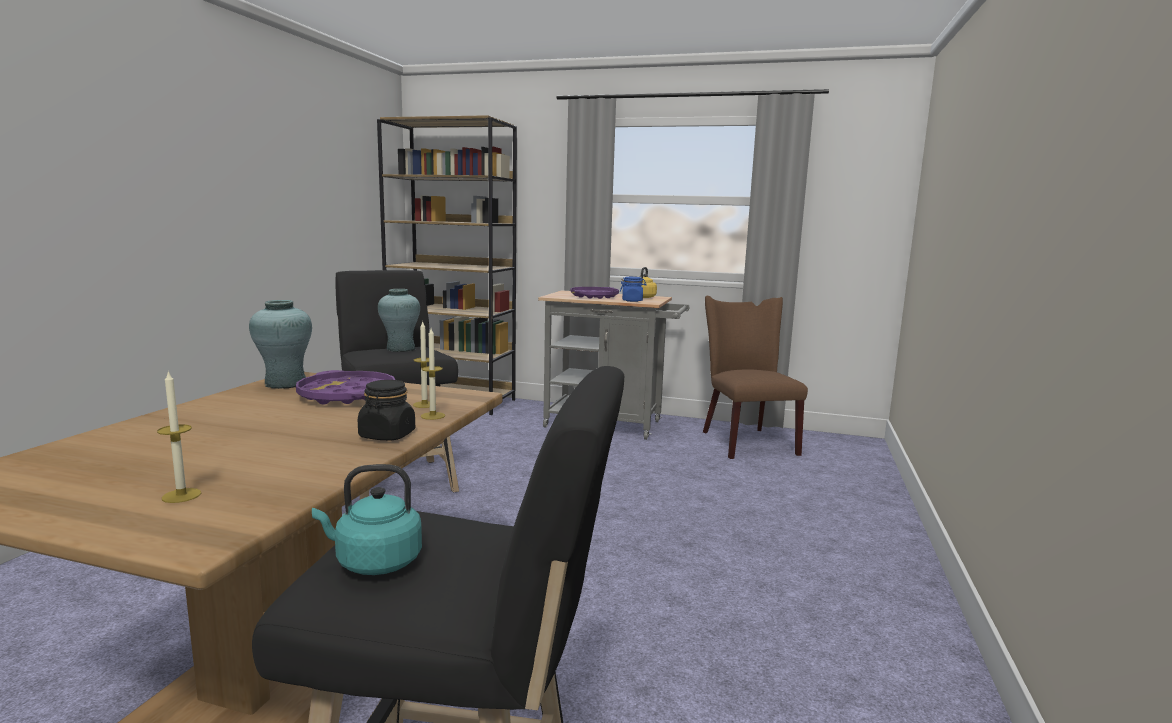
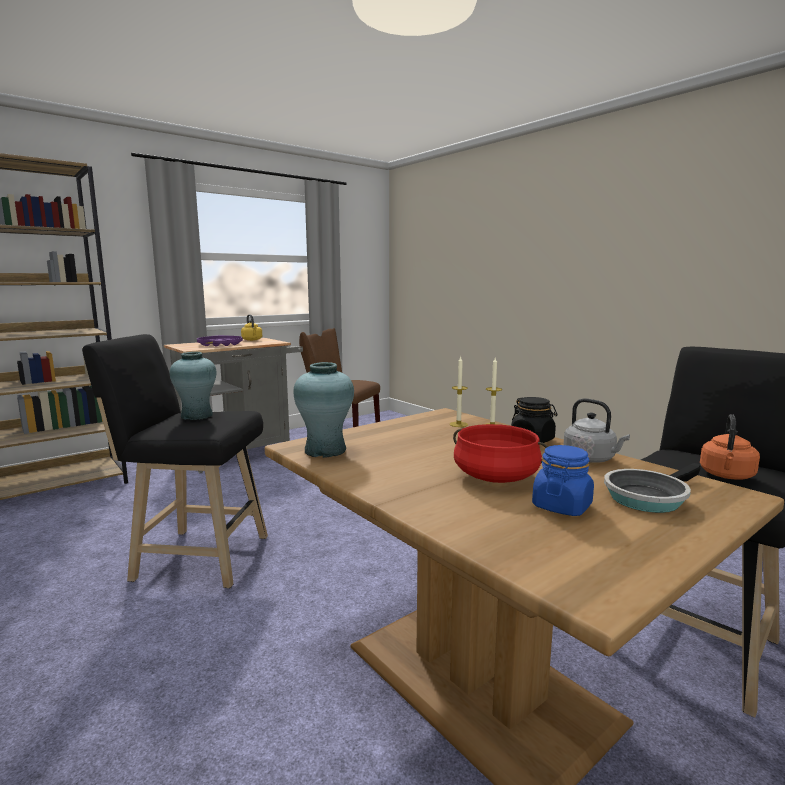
camera: 55 degrees left, 0 degrees up
candle [157,371,201,503] -> frying pan [604,463,701,513]
purple tray [296,370,395,405] -> none
turquoise kettle [312,464,422,575] -> orange kettle [700,414,760,480]
blue jar [620,277,647,302] -> blue jar moved to [532,445,594,516]
none -> red cooking pot [453,424,548,483]
none -> grey kettle [563,398,630,463]

